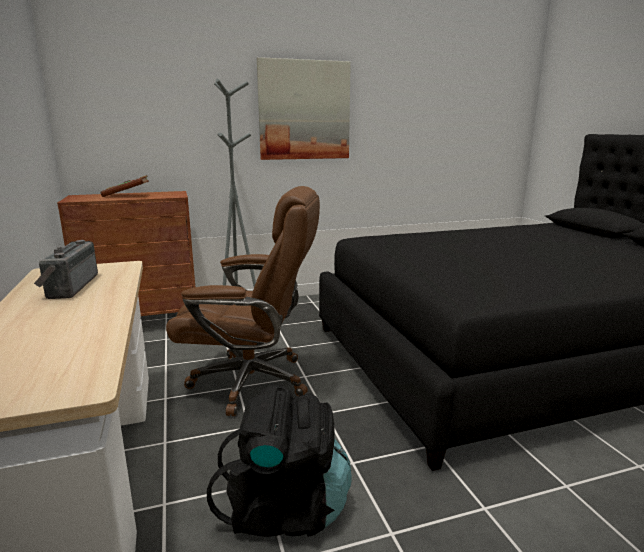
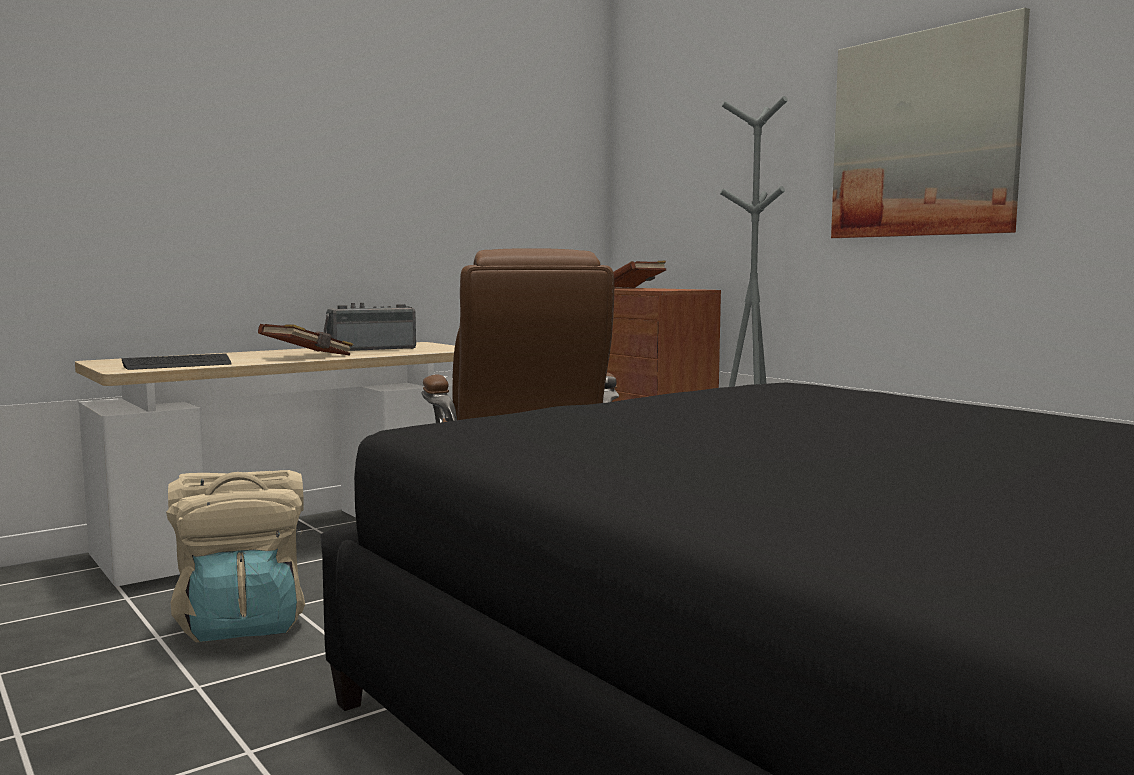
camera: 70 degrees right, 10 degrees down
black backpack [207,385,352,537] -> beige backpack [166,470,305,643]
none -> keyboard [121,353,232,370]
none -> brown book [258,324,353,356]

